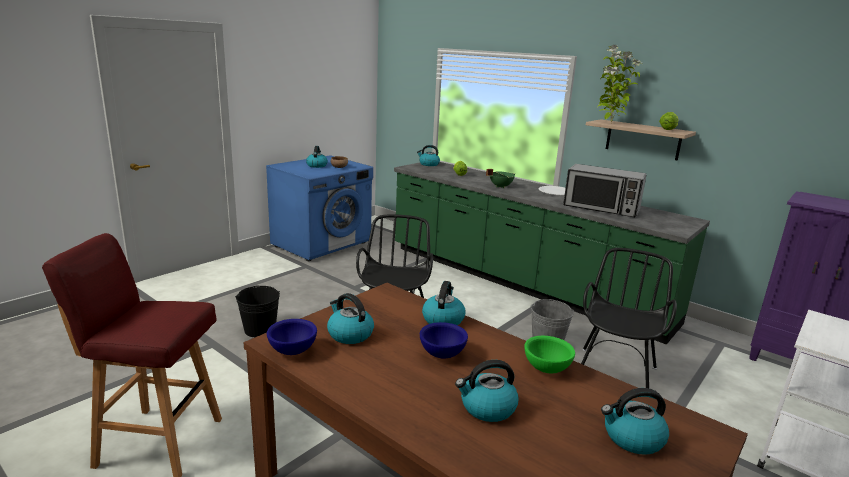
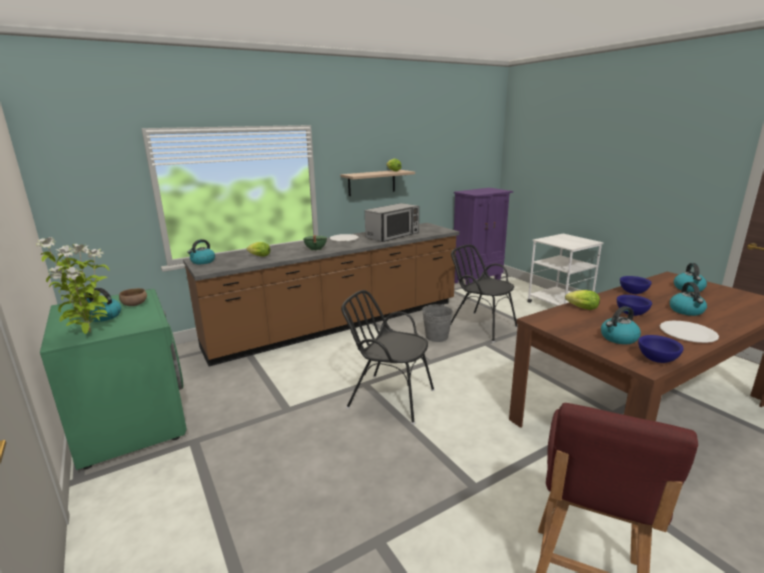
camera: 70 degrees left, 0 degrees up
black bucket [235,286,280,337] -> none
blue washing machine [266,155,373,261] -> green washing machine [40,289,187,470]
green counter [394,162,710,345] -> brown counter [183,223,459,366]
kettle [422,281,466,325] -> lettuce [565,290,600,310]
green bowl [525,336,575,373] -> blue bowl [620,276,652,294]
potted plant [597,45,642,123] -> potted plant moved to [36,237,109,334]
none -> white plate [660,321,719,343]

